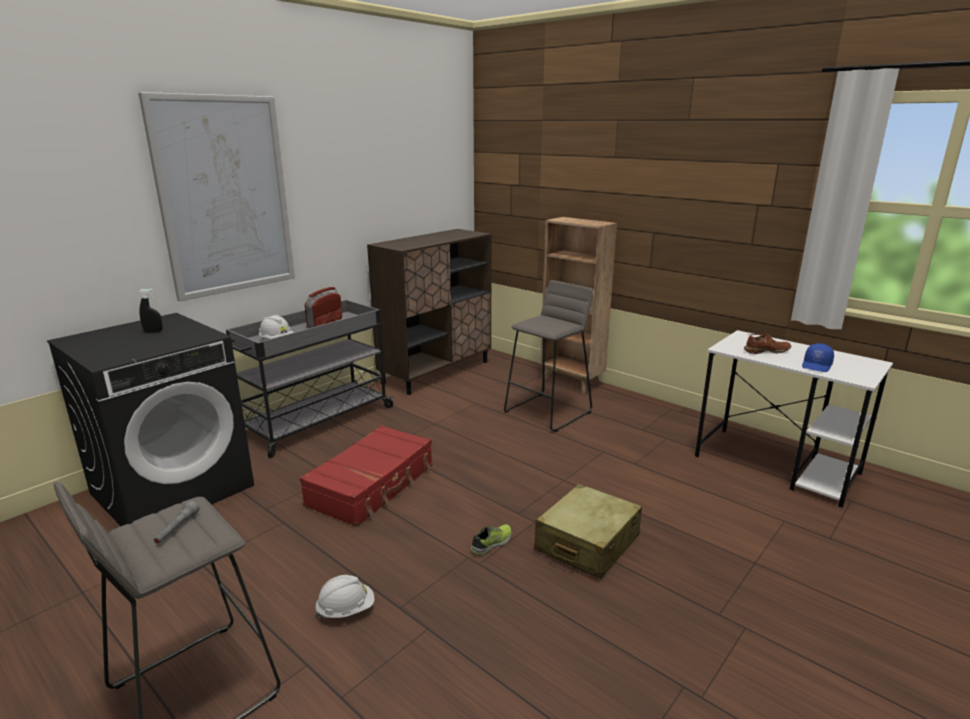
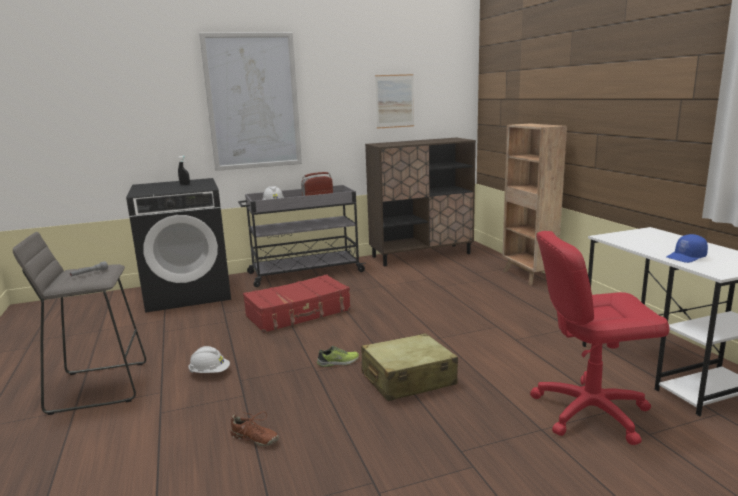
camera: 30 degrees right, 5 degrees down
grey stool [504,280,593,432] -> none
brown shoe [744,330,791,354] -> brown shoe moved to [231,412,278,446]
none -> picture [375,74,414,129]
none -> red office chair [530,231,669,445]

